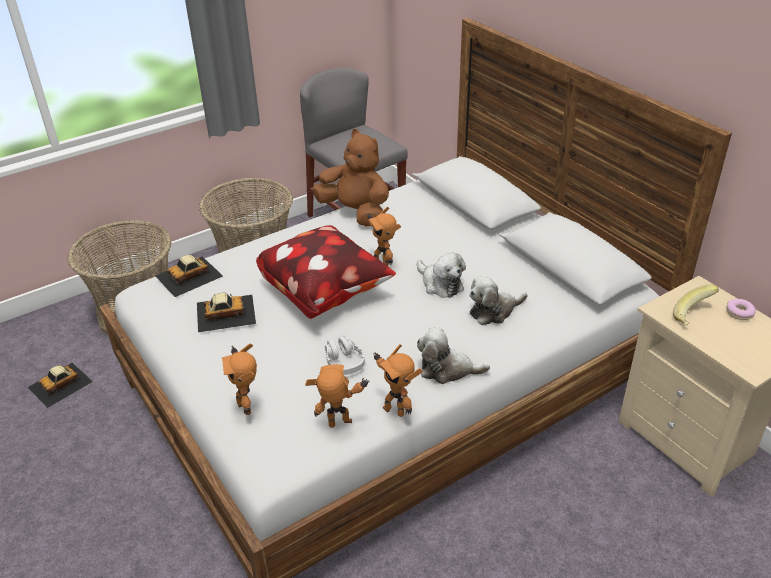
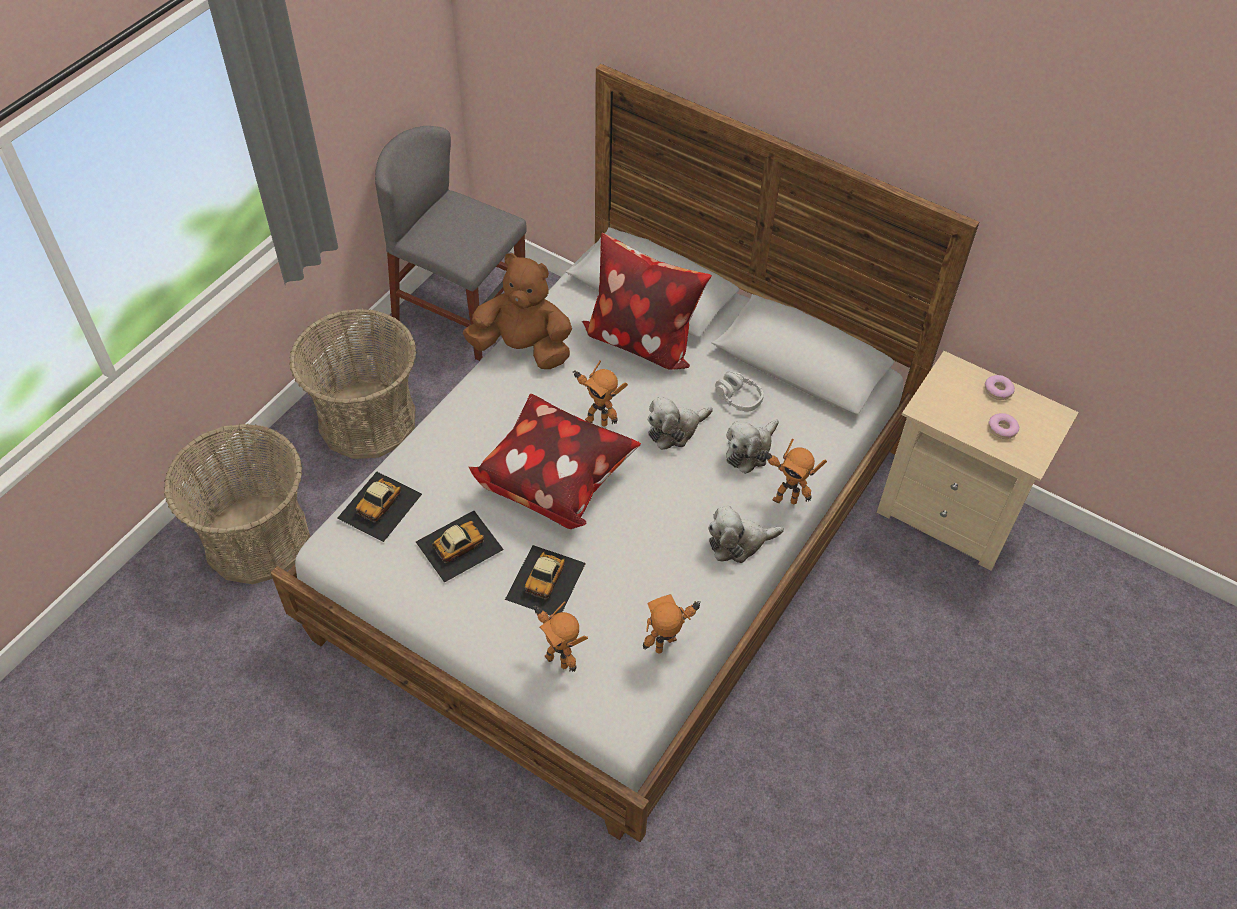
camera: 25 degrees left, 15 degrees up
toy car [28,363,93,408] -> toy car moved to [505,545,586,615]
grey headphones [325,335,365,375] -> grey headphones moved to [715,371,764,412]
toy robot [373,344,423,417] -> toy robot moved to [763,439,827,504]
plush toy [417,253,466,298] -> plush toy turned 120 degrees clockwise [648,396,713,450]
banana [673,284,719,325] -> none
none -> pillow [582,233,712,370]
none -> donut [988,413,1019,439]

